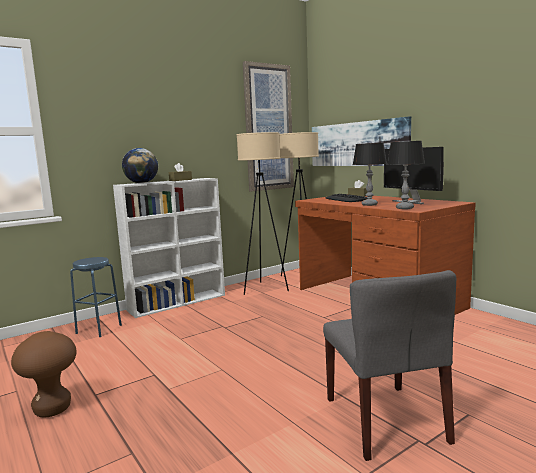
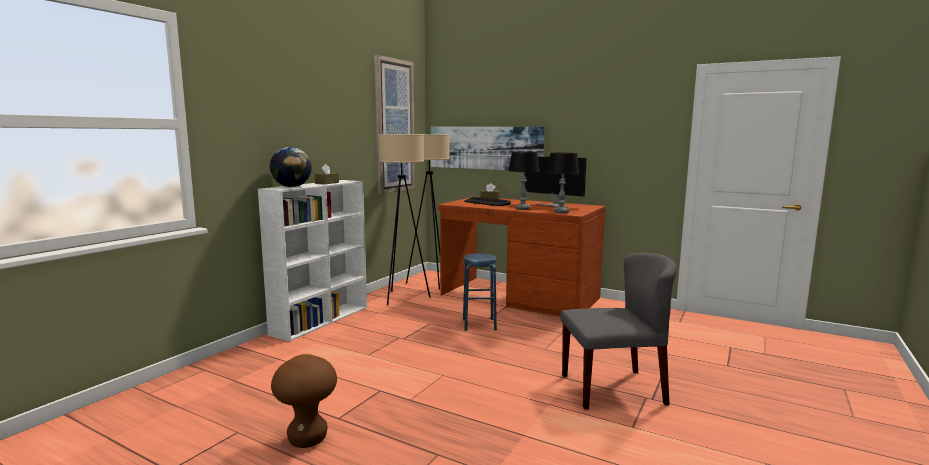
camera: 25 degrees left, 0 degrees up
blue stool [70,257,122,337] -> blue stool moved to [463,253,497,331]
grey chair [323,270,456,461] -> grey chair turned 60 degrees counterclockwise [560,253,677,410]

